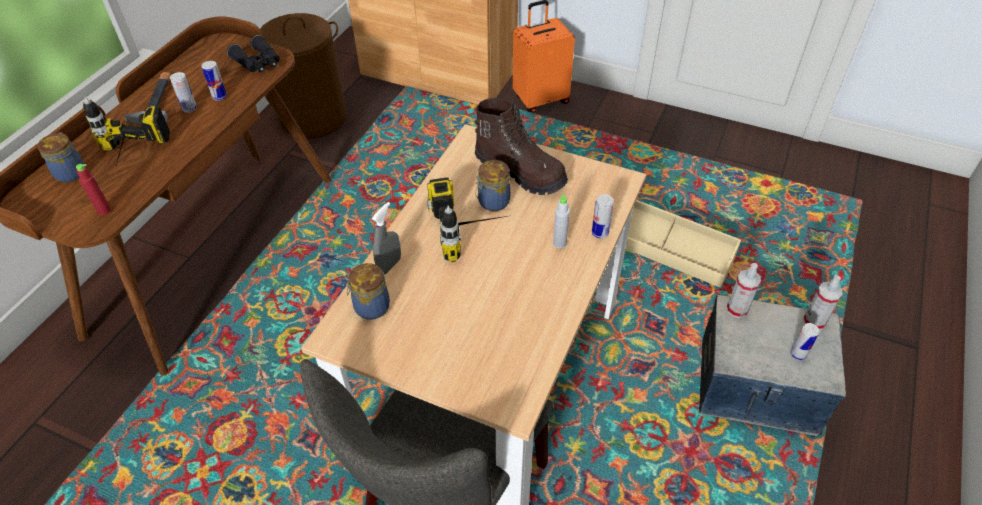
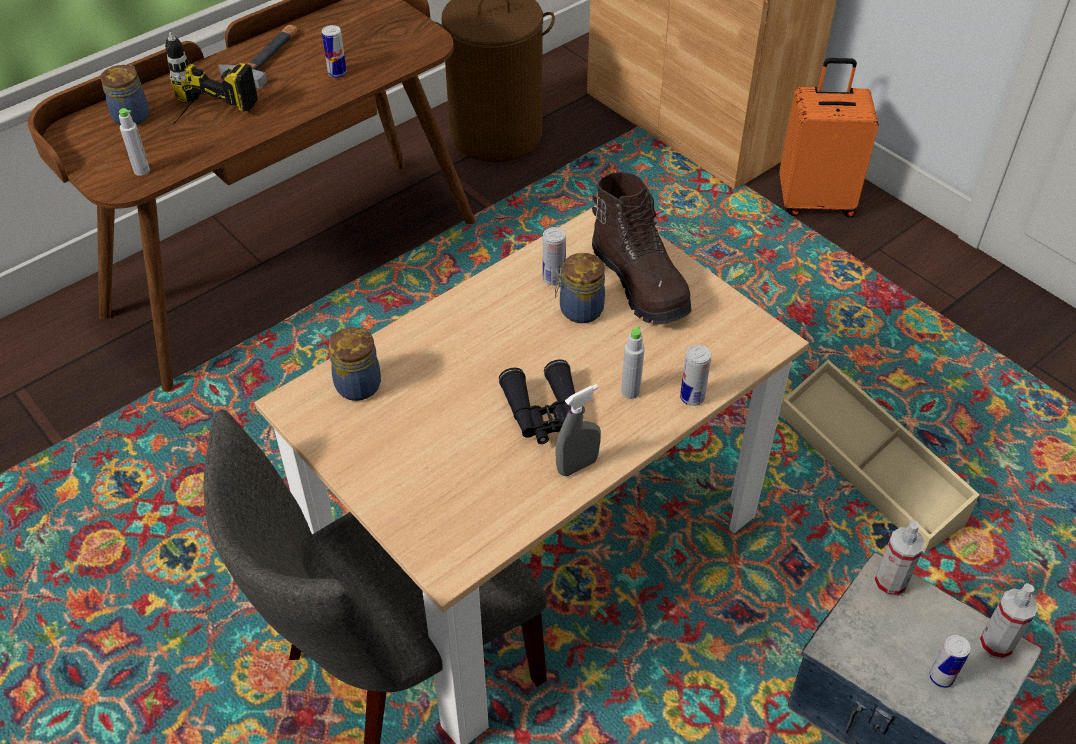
camera: 25 degrees right, 0 degrees up
red bottle [76,164,111,215] -> grey bottle [119,108,150,176]
can [170,72,197,112] -> can moved to [543,227,566,286]
black binoculars [227,35,280,72] -> black binoculars moved to [499,359,575,444]
grey spray bottle [372,202,401,275] -> grey spray bottle moved to [555,384,601,476]
power drill [427,177,513,262] -> none

